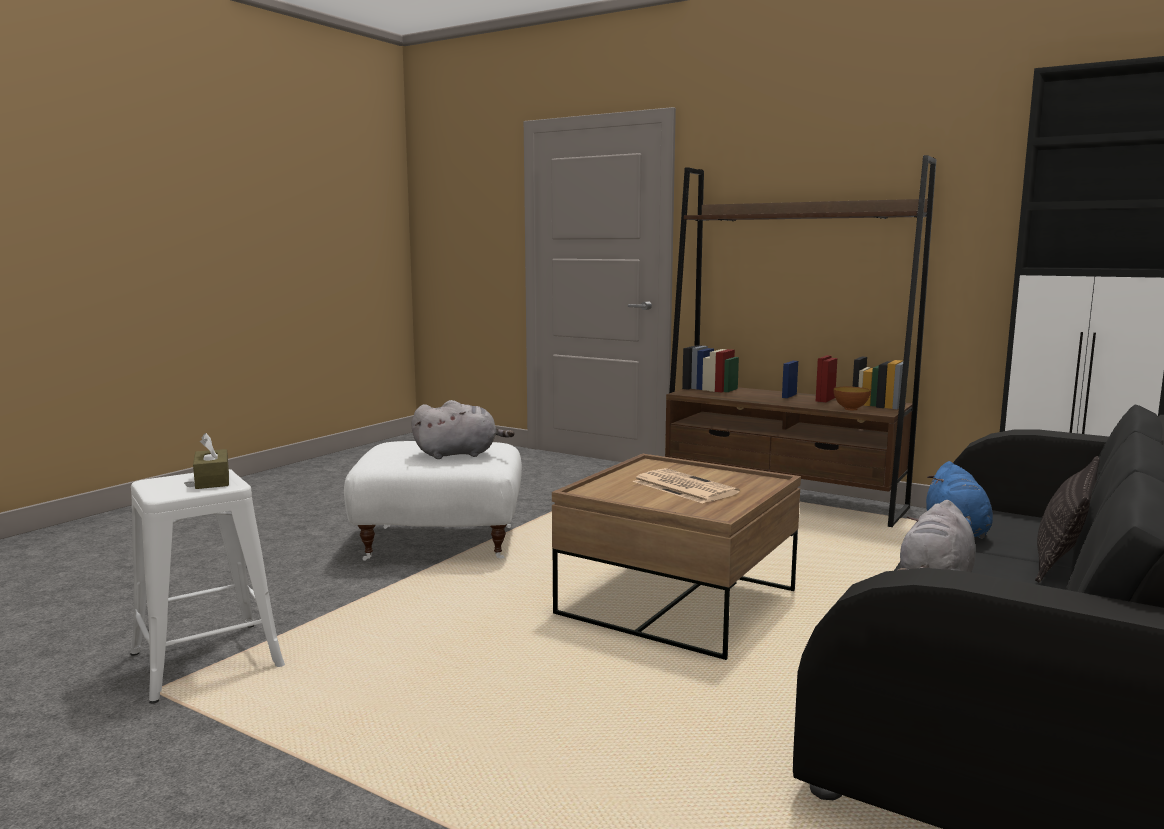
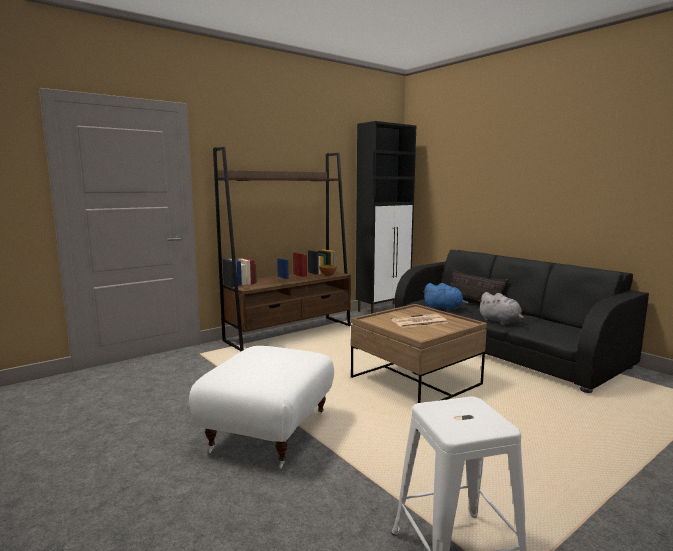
camera: 70 degrees left, 0 degrees up
brown tissue box [193,433,229,489] -> none
grey plush toy [412,400,515,459] -> none

